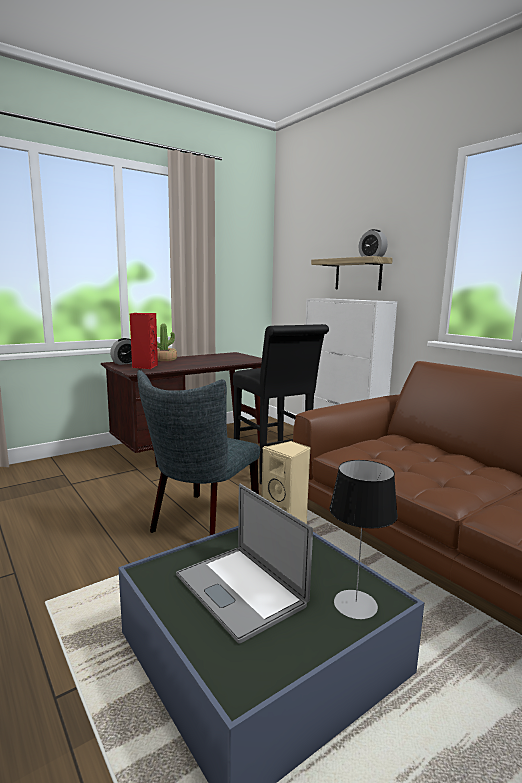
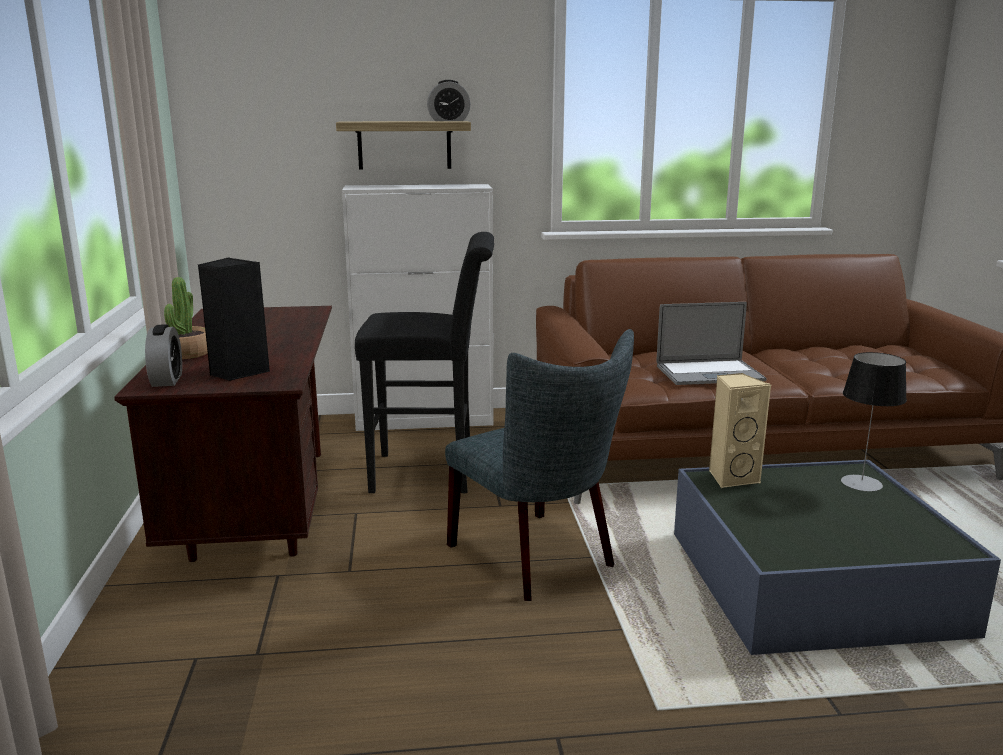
camera: 60 degrees left, 5 degrees up
red speaker [130,313,158,369] -> black speaker [198,257,270,381]
laptop [176,484,313,644] -> laptop moved to [656,302,767,385]

